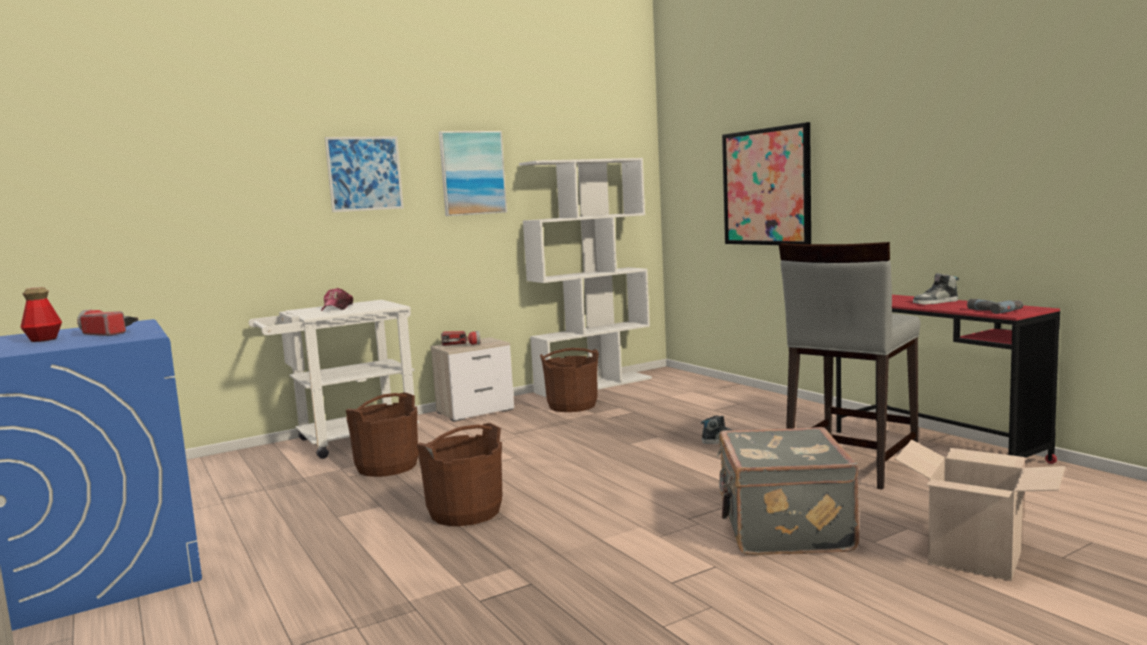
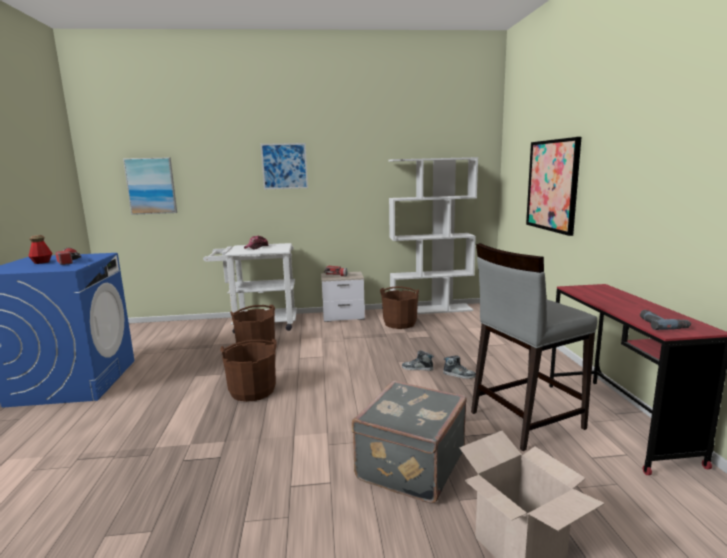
camera: 25 degrees right, 5 degrees up
picture [439,131,507,216] -> picture moved to [123,157,177,215]
shoe [913,273,959,305] -> shoe moved to [402,351,434,371]

